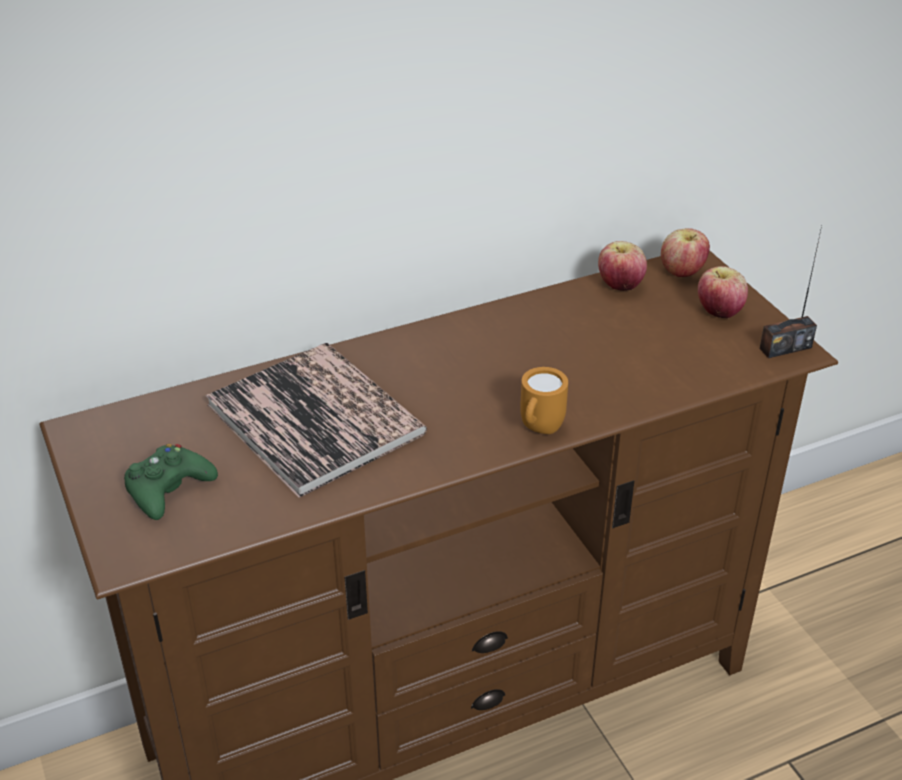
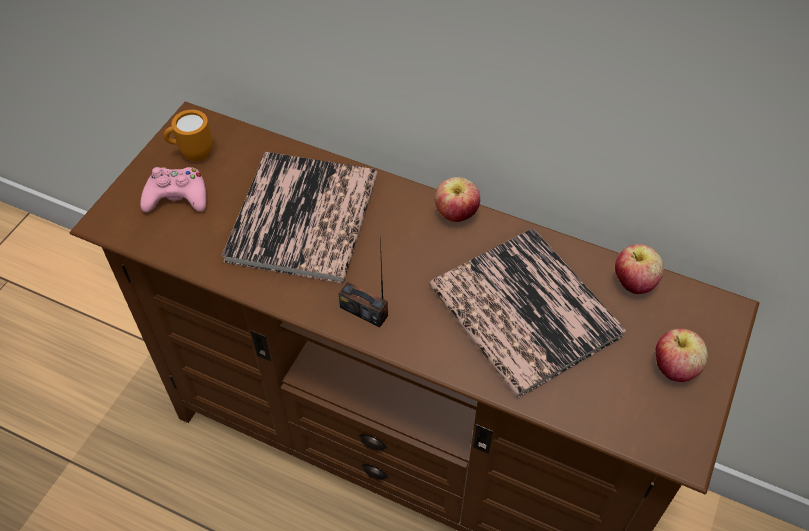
camera: 50 degrees right, 15 degrees up
green game controller [124,444,218,520] -> pink game controller [140,167,206,212]
orange mug [520,367,568,434] -> orange mug moved to [163,110,213,162]
apple [661,228,710,277] -> apple moved to [434,177,480,222]
radio [760,226,822,358] -> radio moved to [338,236,388,327]
none -> book [429,228,626,398]

